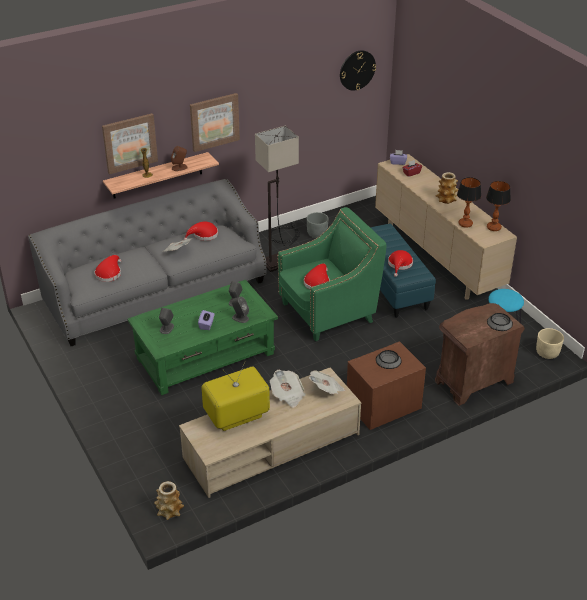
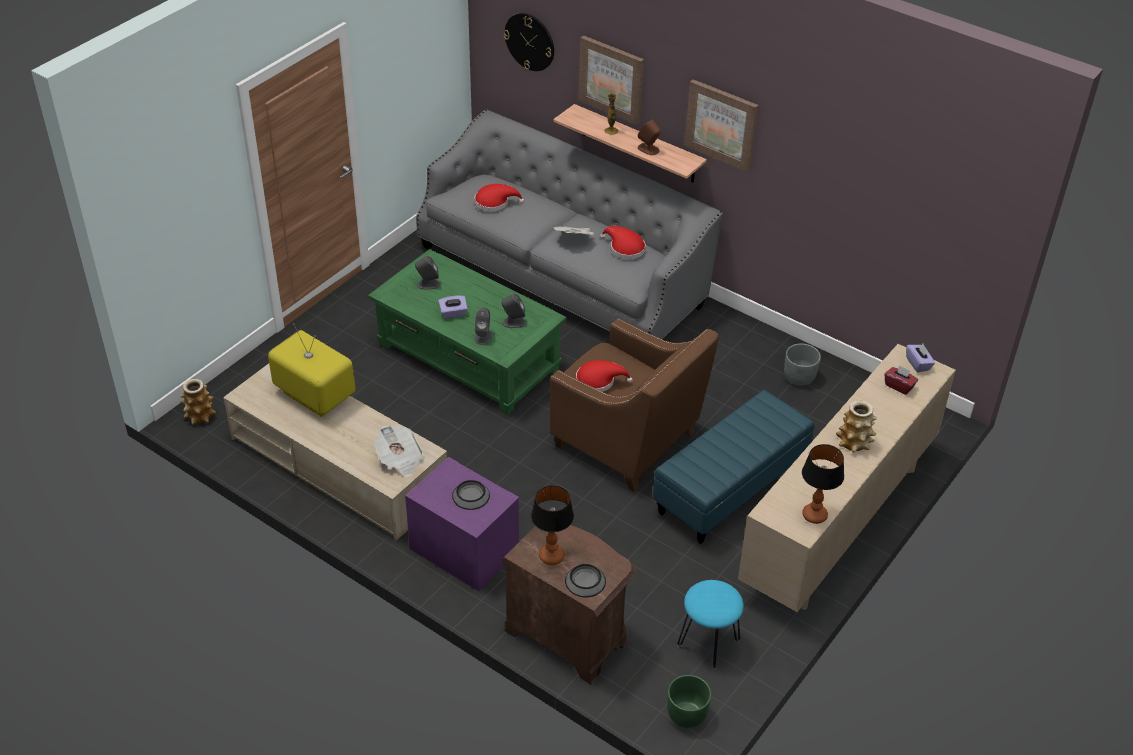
camera: 65 degrees right, 5 degrees up
floor lamp [255,126,300,272] -> none
newspaper [270,370,306,408] -> none
green armchair [278,207,386,341] -> brown armchair [550,318,719,492]
wall clock [340,50,376,91] -> wall clock moved to [504,13,554,71]
brown nightstand [347,341,426,430] -> purple nightstand [405,457,519,591]
red hat [388,250,413,277] -> none
table lamp [457,177,481,228] -> table lamp moved to [531,485,574,565]
beige planter [536,328,564,359] -> green planter [667,675,712,728]

